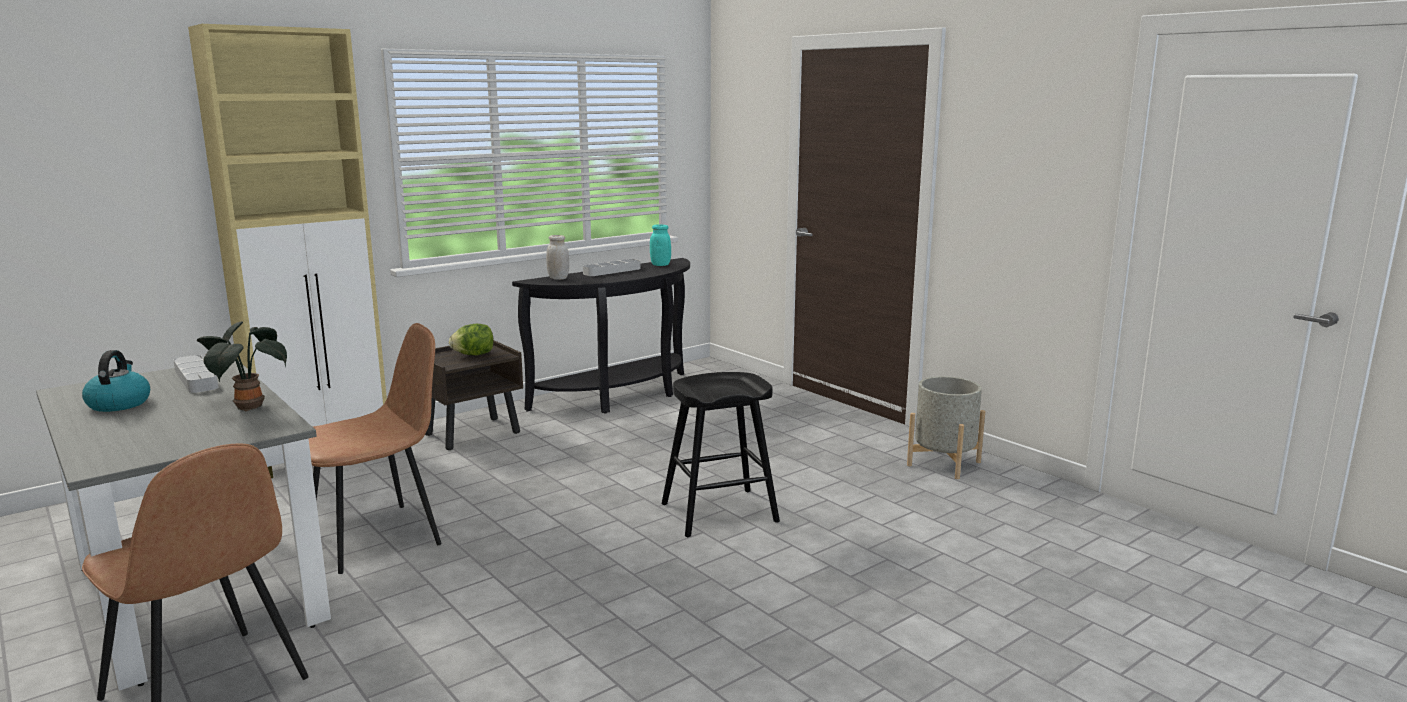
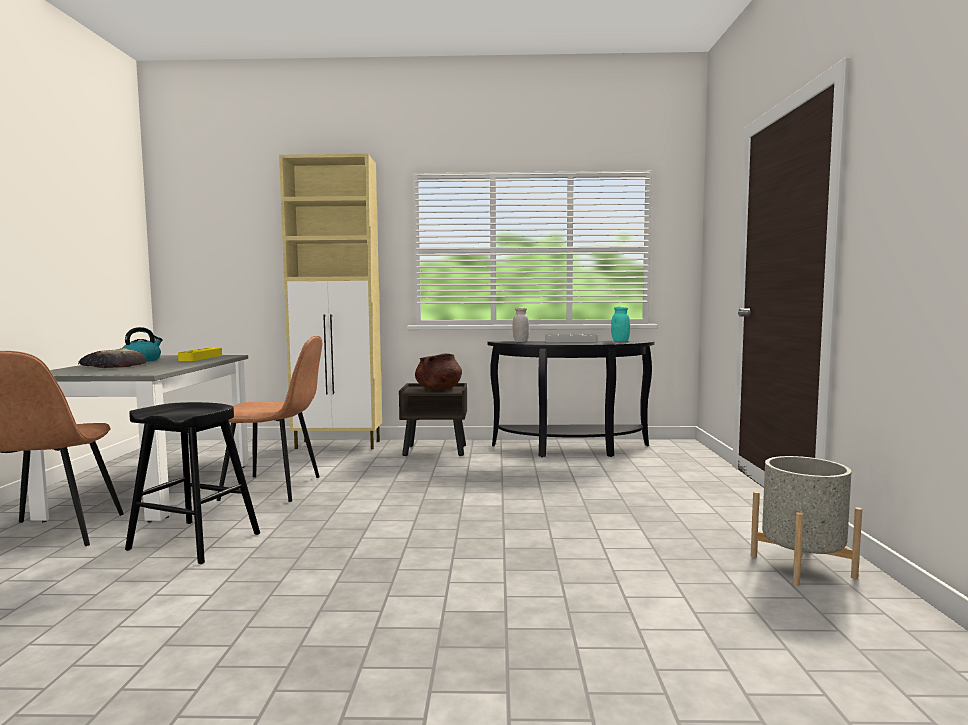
camera: 40 degrees right, 10 degrees down
grey tray [174,355,218,393] -> yellow tray [178,348,222,361]
potted plant [197,321,287,412] -> none
lettuce [449,324,494,355] -> brown cooking pot [415,353,462,390]
black stool [662,372,780,537] -> black stool moved to [125,402,260,564]
none -> bread [78,348,146,368]

